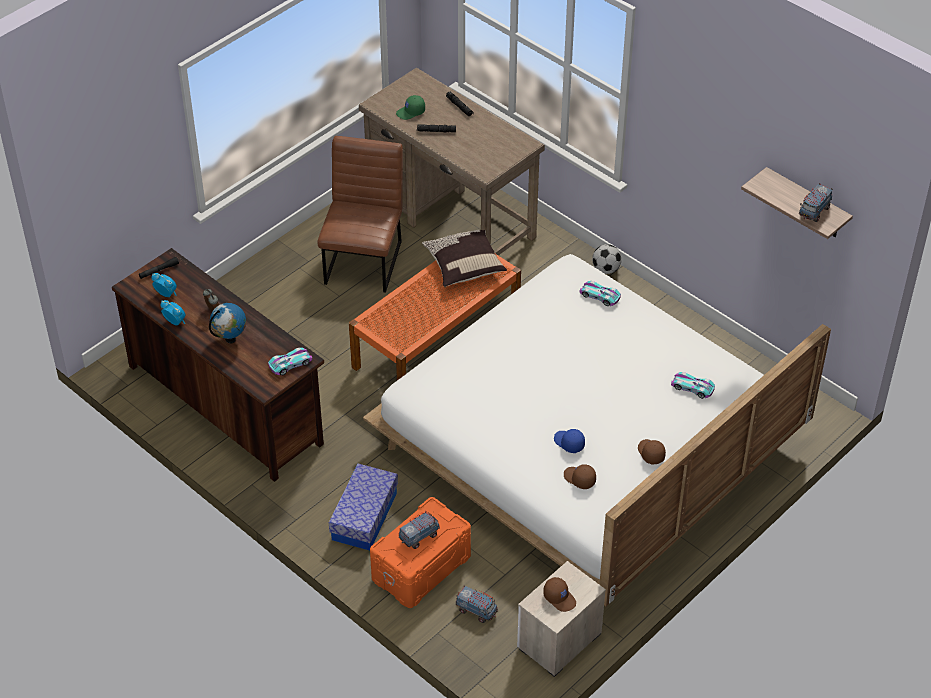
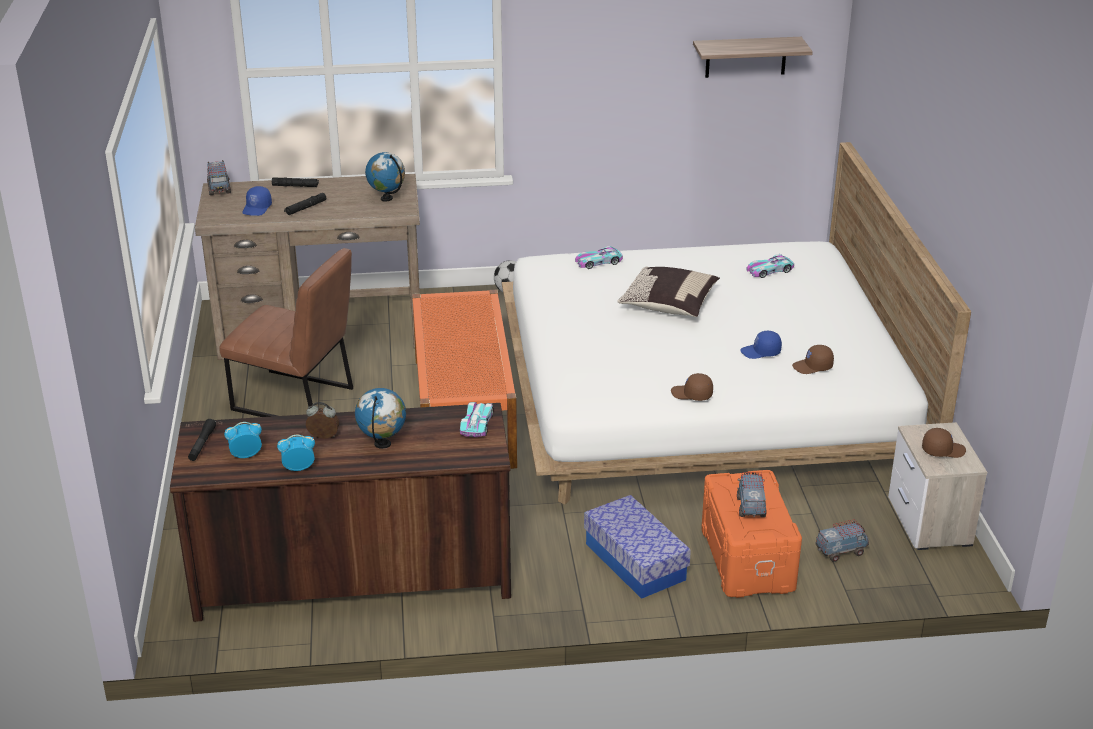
camera: 50 degrees left, 15 degrees down
brown chair [317,136,403,293] -> brown chair turned 150 degrees clockwise [219,248,353,417]
green cap [396,95,425,120] -> blue cap [242,186,272,216]
pillow [422,230,507,287] -> pillow moved to [617,267,720,317]
brown cap [638,439,666,464] -> brown cap moved to [671,373,713,401]
toy truck [799,183,832,222] -> toy truck moved to [207,160,231,195]
none -> globe [365,152,405,202]

